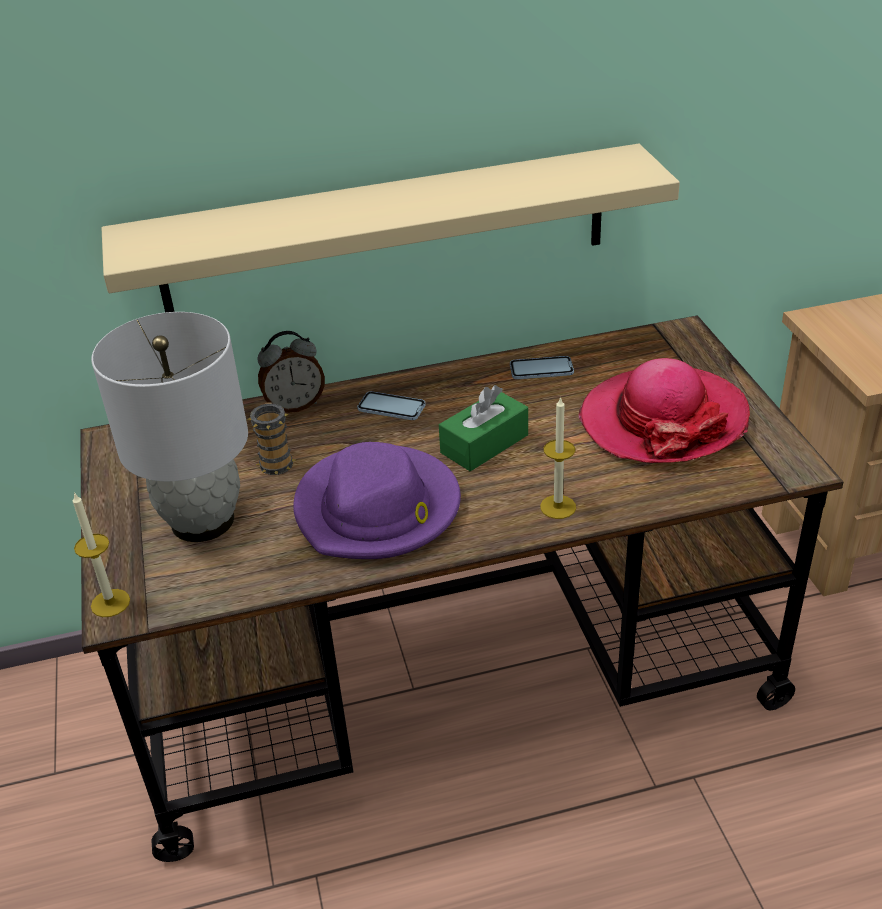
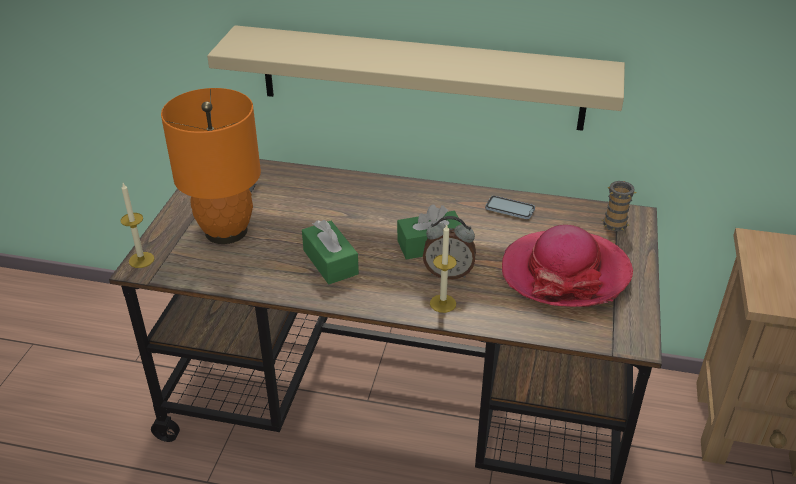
camera: 25 degrees right, 0 degrees up
white table lamp [91,312,248,542] -> orange table lamp [161,88,261,244]
mug [247,402,295,475] -> mug moved to [602,181,636,231]
alarm clock [258,331,325,413] -> alarm clock moved to [423,216,476,280]
purple hat [293,442,461,559] -> green tissue box [302,220,359,284]
phone [357,391,426,420] -> none

